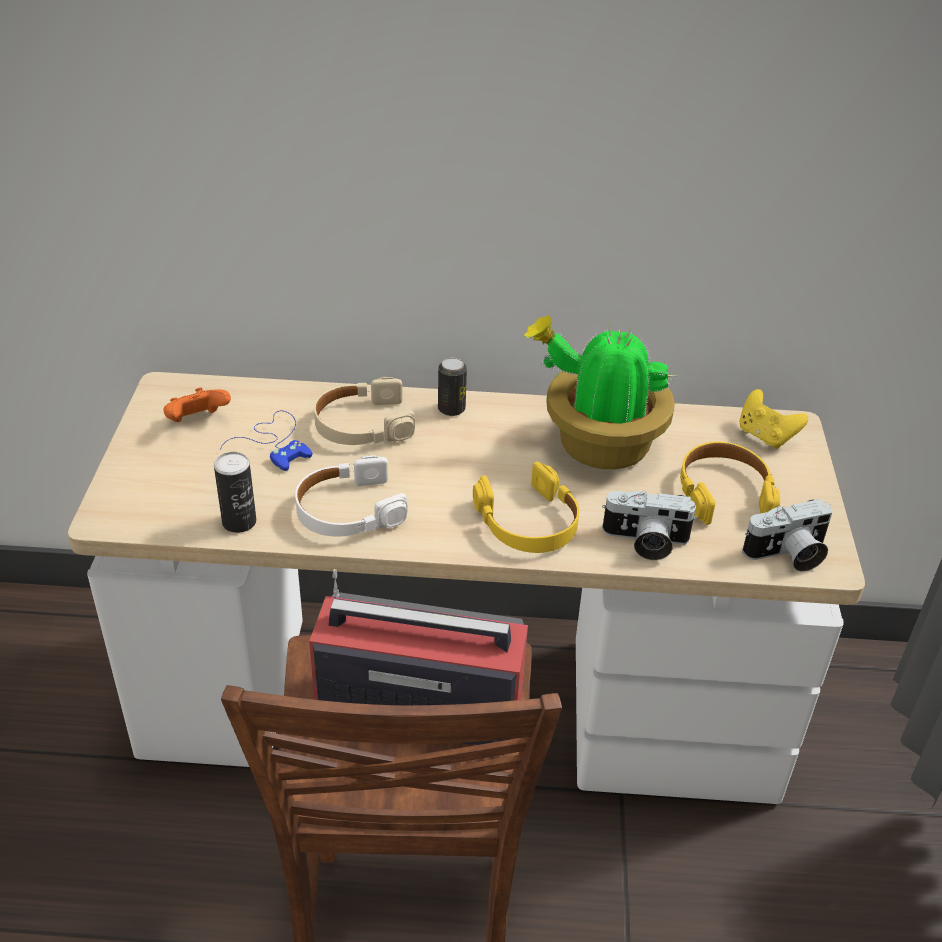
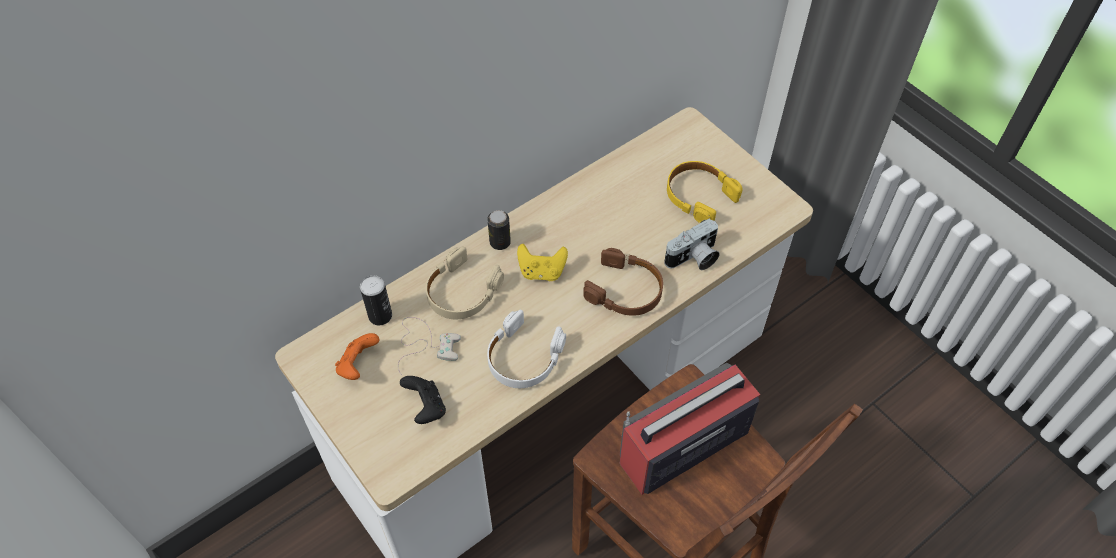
camera: 40 degrees left, 15 degrees up
can [214,452,256,533] -> can moved to [360,275,392,325]
blue game controller [220,410,312,471] -> white game controller [398,317,461,375]
yellow headphones [473,462,579,553] -> brown headphones [583,248,663,316]
potted plant [524,315,675,469] -> none
yellow game controller [740,389,808,449] -> yellow game controller moved to [517,244,568,281]
camera [742,499,832,572] -> none
none -> black game controller [400,376,446,424]

